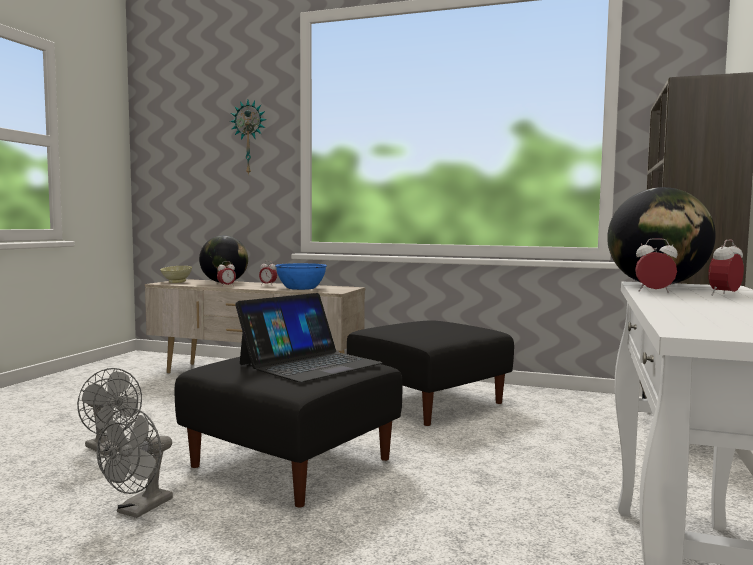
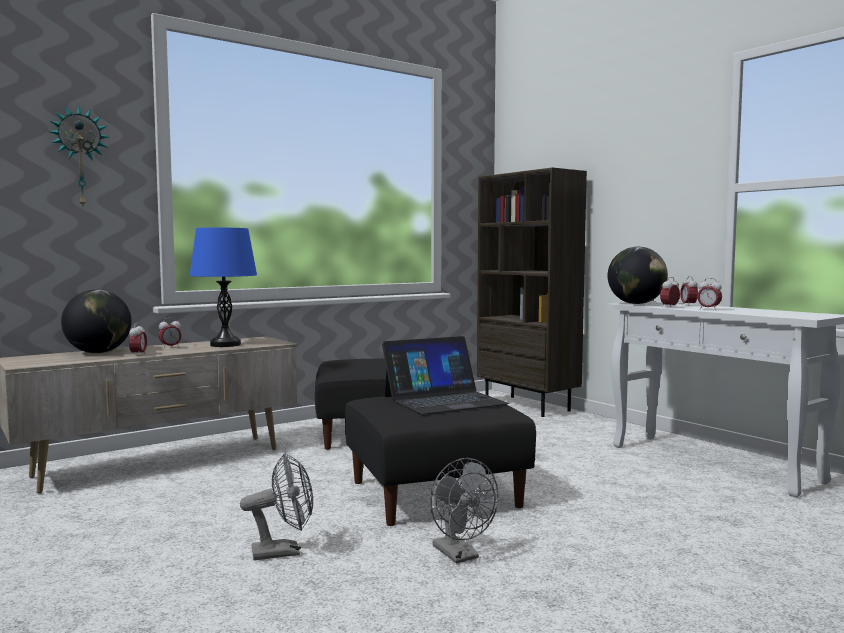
camera: 55 degrees left, 0 degrees up
beige bowl [160,266,192,283] -> none
laptop [235,293,382,383] -> laptop turned 75 degrees clockwise [382,336,509,415]
blue bowl [275,263,327,290] -> blue table lamp [189,228,257,347]
none -> alarm clock [697,278,722,310]

